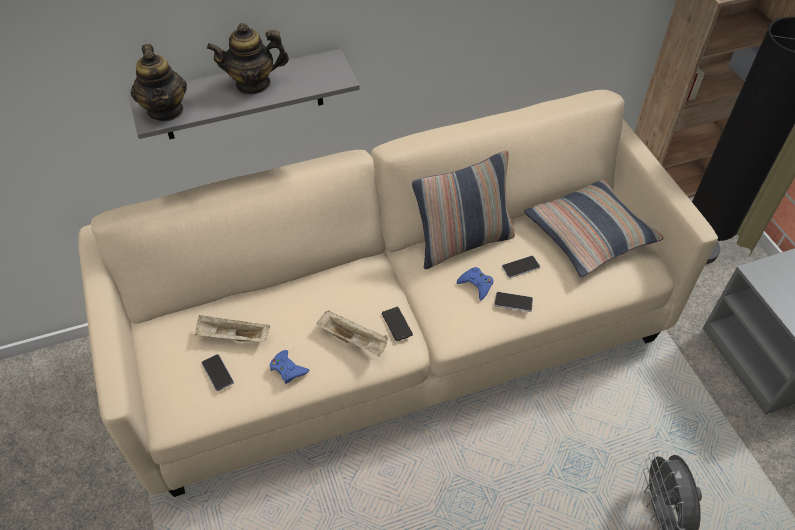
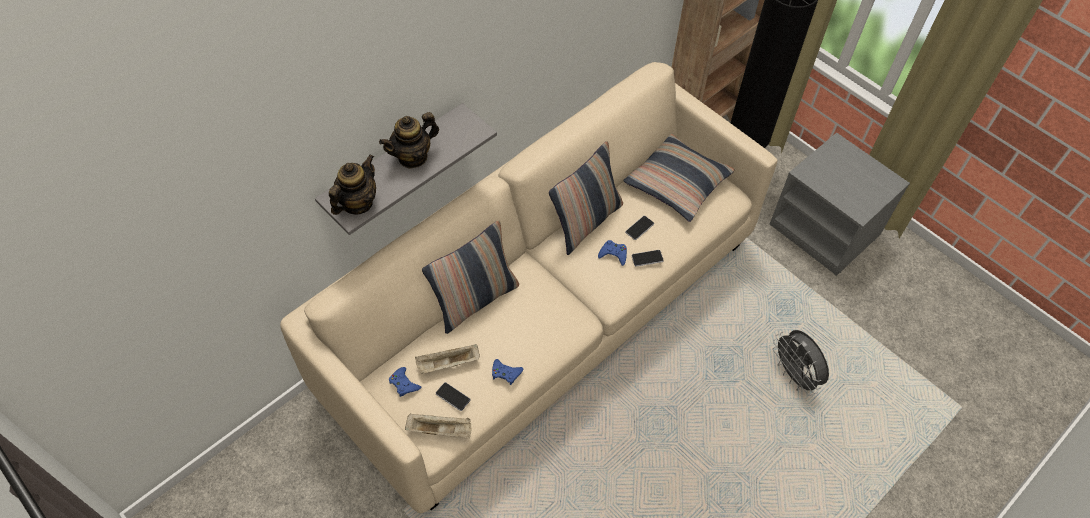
camera: 25 degrees left, 5 degrees up
teapot [131,44,187,121] -> teapot turned 105 degrees counterclockwise [329,154,376,215]
beige tray [316,310,388,356] -> beige tray moved to [405,413,471,438]
phone [382,307,413,341] -> none
none -> blue game controller [389,367,421,397]
none -> pillow [422,220,519,334]

